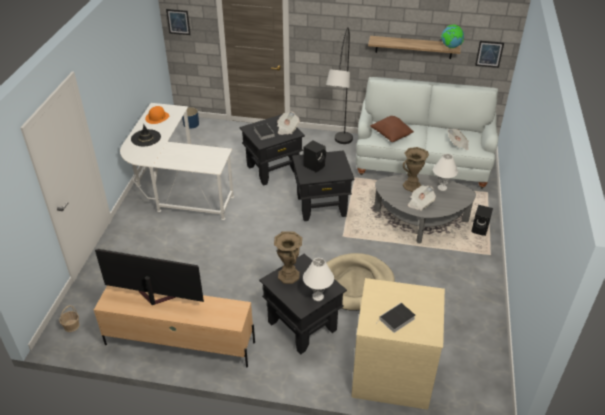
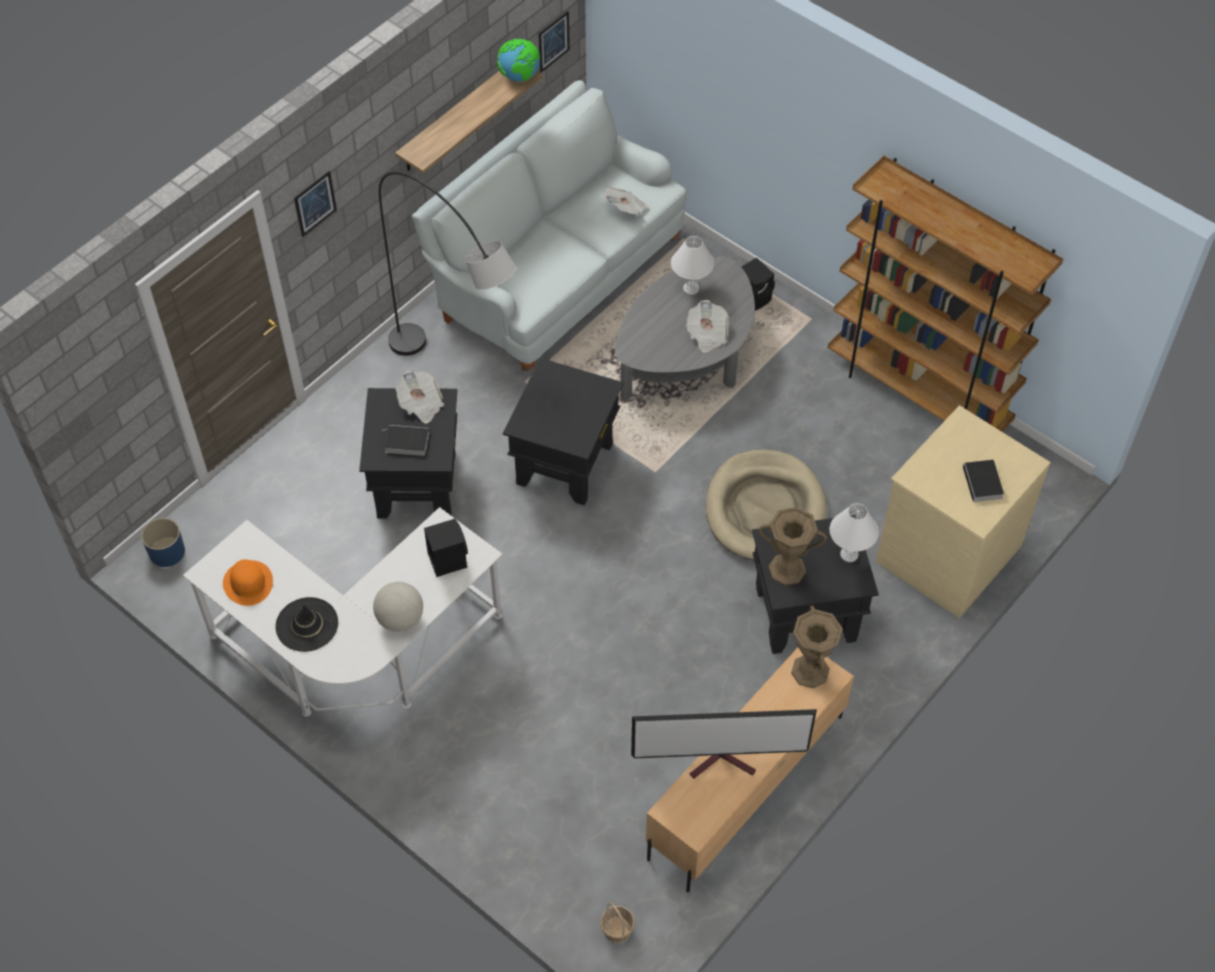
camera: 60 degrees left, 15 degrees up
television [95,249,204,305] -> television turned 135 degrees counterclockwise [631,709,817,779]
picture [166,9,190,35] -> picture moved to [294,171,337,237]
black speaker [304,141,326,172] -> black speaker moved to [424,519,468,577]
brown pillow [370,116,414,142] -> none
brown vase [403,147,429,192] -> brown vase moved to [791,606,843,688]
none -> globe [373,582,423,632]
none -> brown bookcase [828,156,1063,432]

